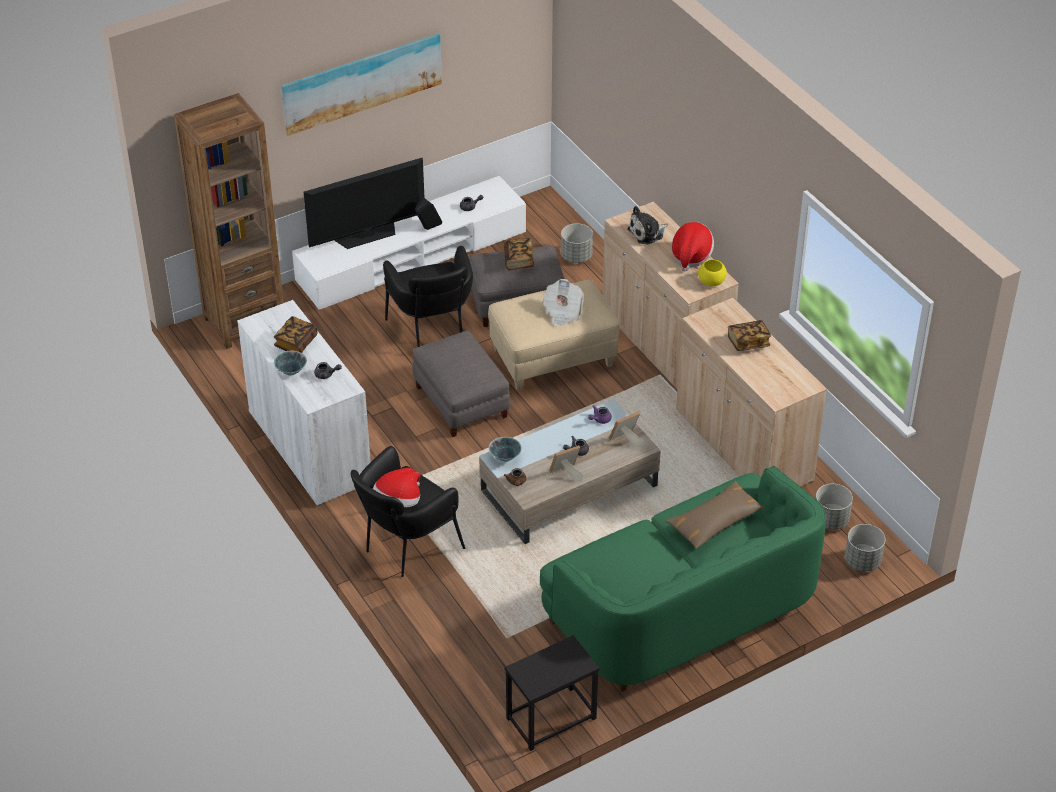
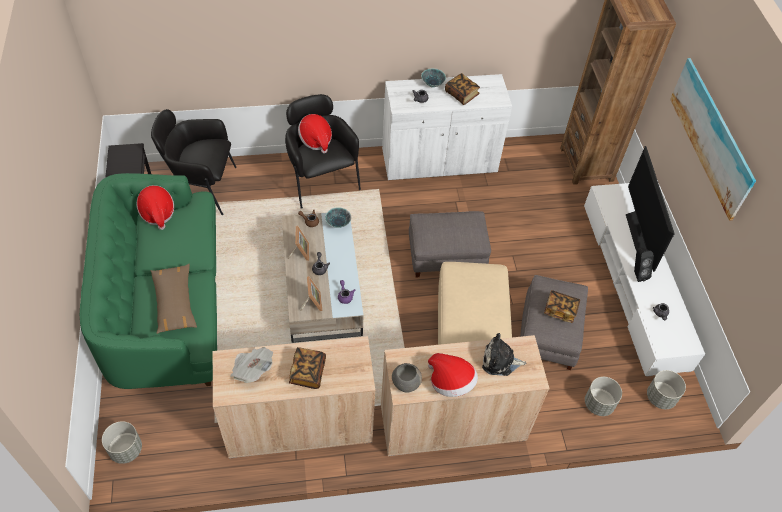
camera: 110 degrees right, 10 degrees up
black armchair [383,246,473,347] -> black armchair moved to [151,109,237,215]
newspaper [542,279,584,326] -> newspaper moved to [230,347,273,383]
plush toy [627,206,668,245] -> plush toy turned 75 degrees counterclockwise [482,333,526,376]
yellow bowl [698,260,727,286] -> grey bowl [392,363,422,393]
grey planter [815,484,853,530] -> grey planter moved to [647,370,686,409]
none -> hat [137,185,174,230]

